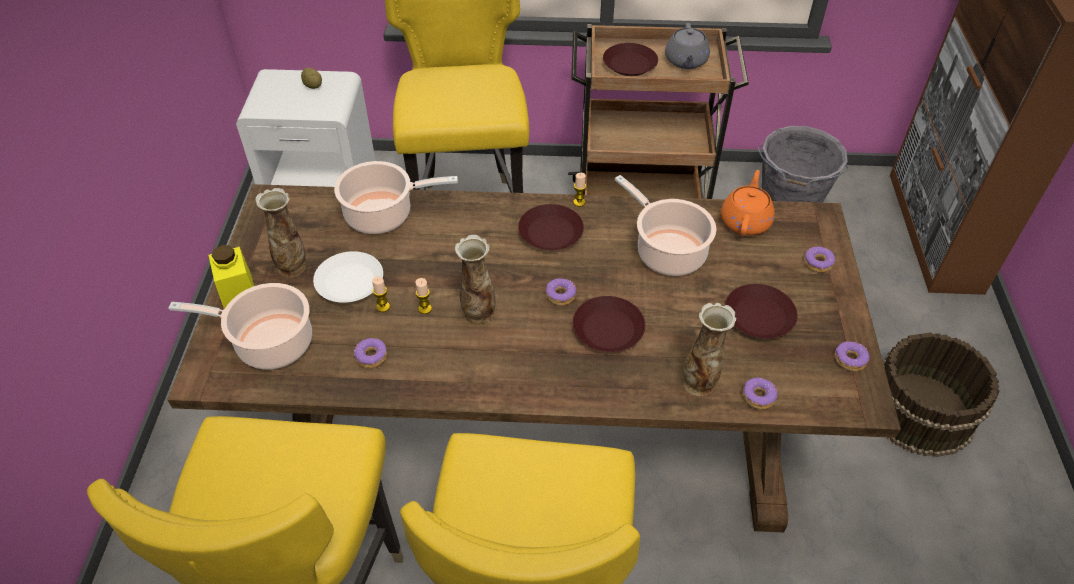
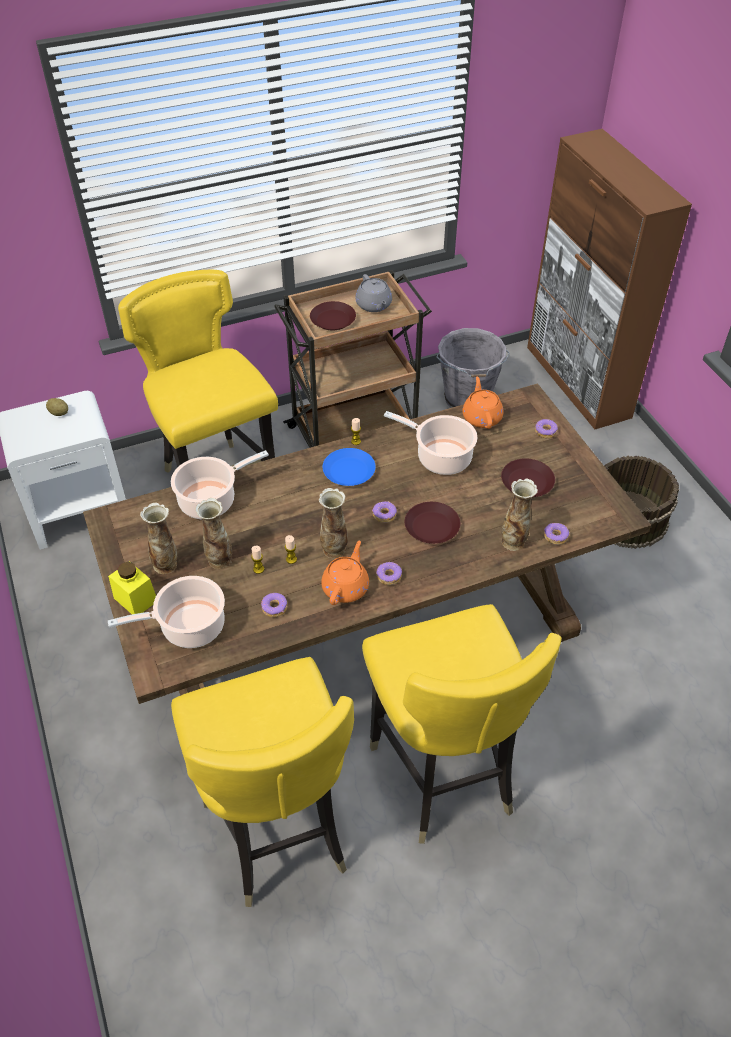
camera: 25 degrees left, 0 degrees up
white plate [313,251,383,303] -> vase [195,498,232,569]
brown plate [518,204,584,250] -> blue plate [323,448,376,486]
donut [835,342,870,371] -> donut moved to [376,562,402,585]
none -> orange teapot [321,540,369,605]

